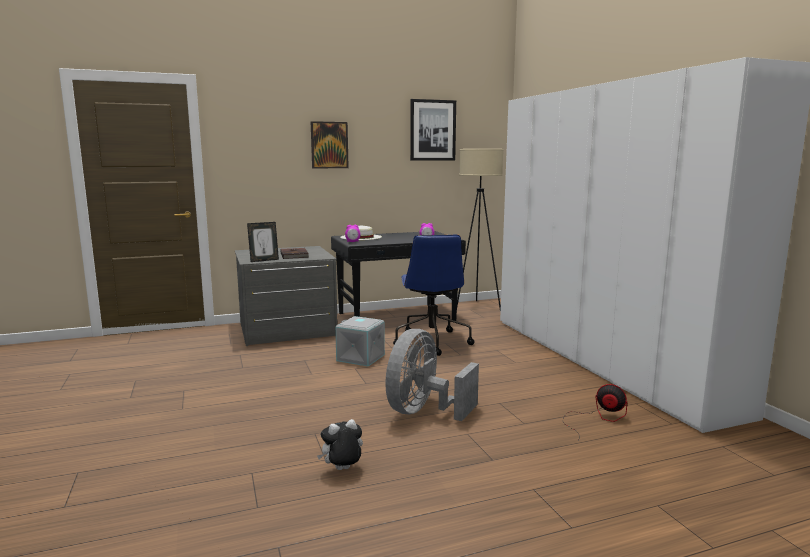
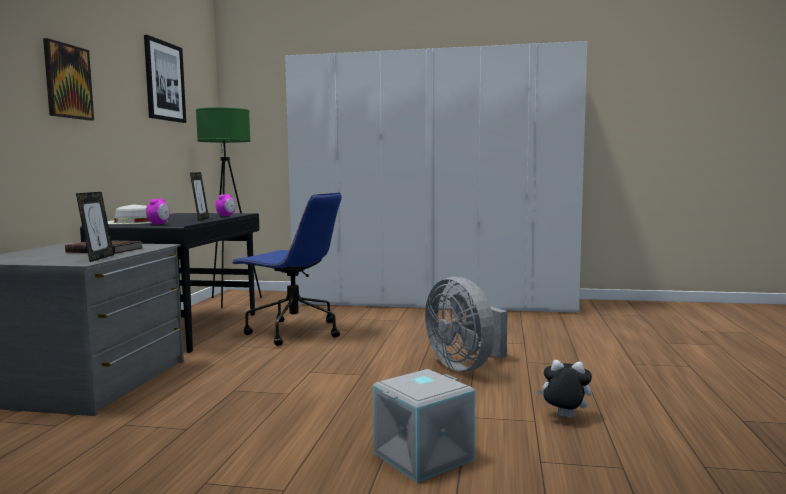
camera: 60 degrees left, 5 degrees down
plush toy [317,419,363,470] -> plush toy turned 105 degrees clockwise [536,360,592,418]
grey storage box [335,316,385,367] -> grey storage box moved to [373,369,475,483]
beige floor lamp [457,149,503,311] -> green floor lamp [196,107,262,308]
fan [562,384,627,438] -> none
none -> picture frame [190,172,209,221]

